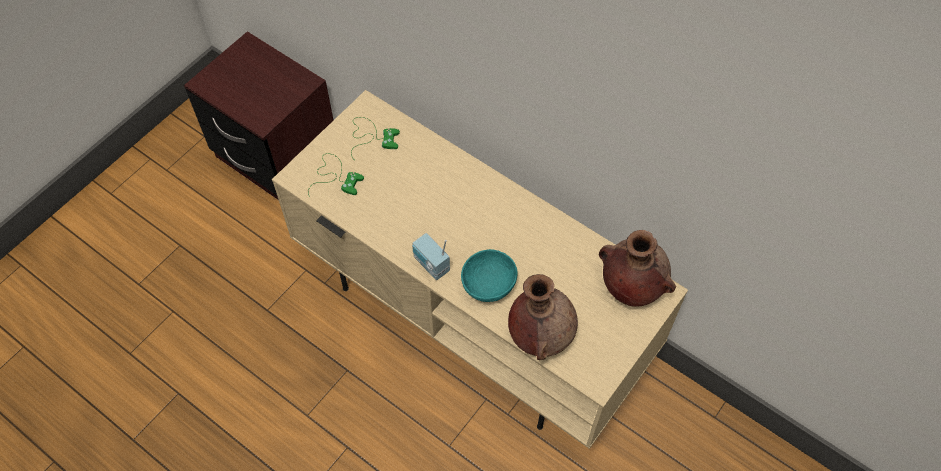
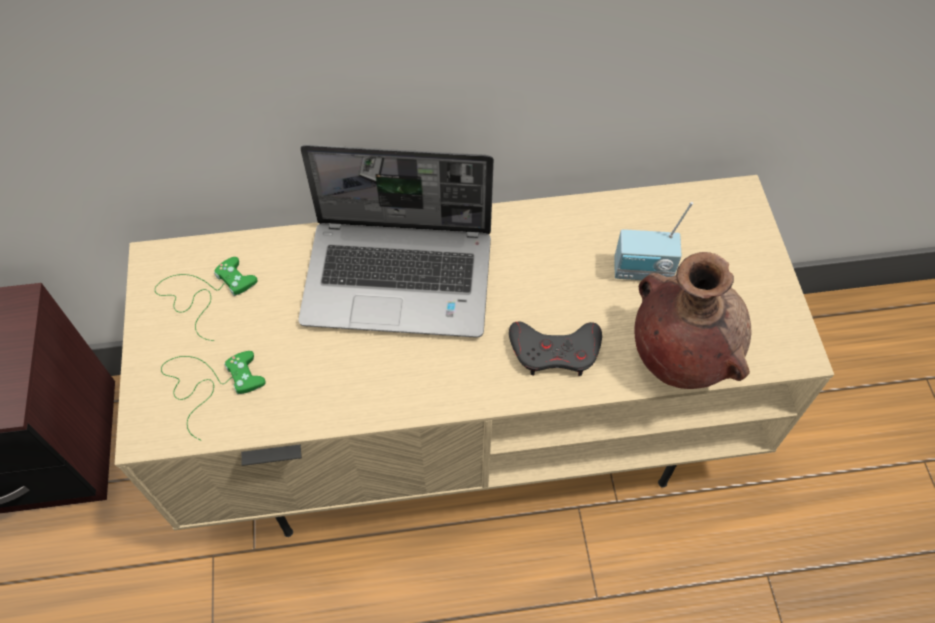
camera: 45 degrees left, 0 degrees up
radio [412,233,450,280] -> radio moved to [614,202,693,280]
turquoise bowl [461,249,517,302] -> grey game controller [509,321,602,376]
brown vase [599,230,676,306] -> none
none -> laptop [298,145,494,338]

